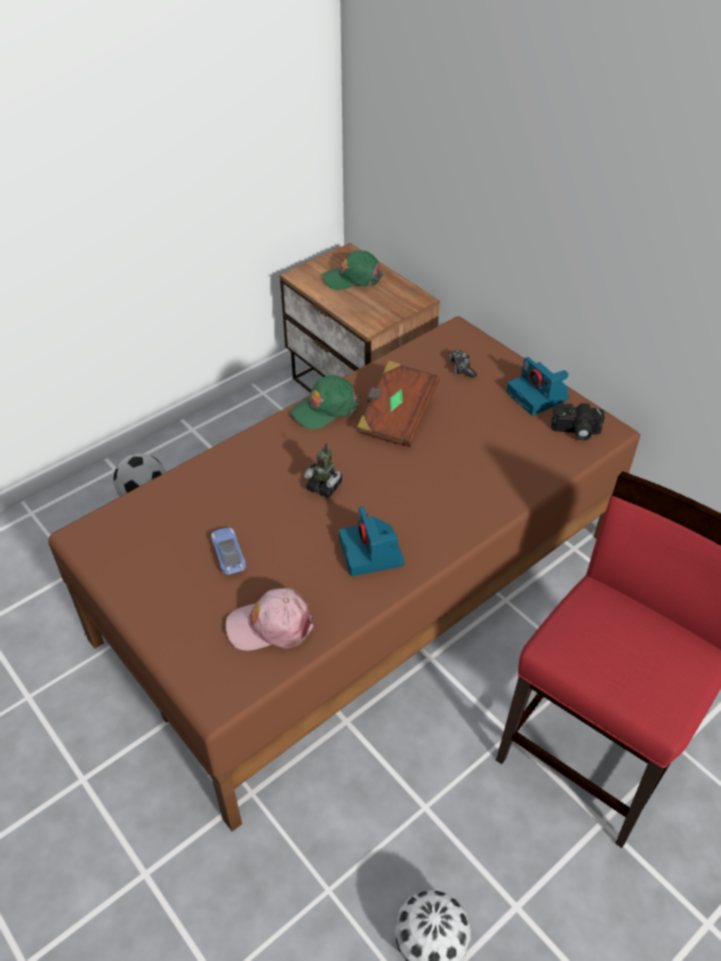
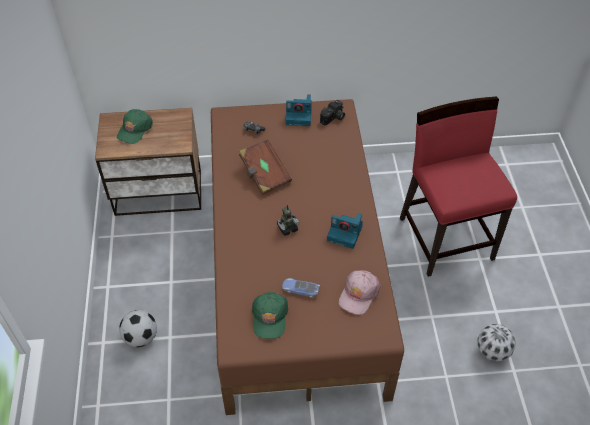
camera: 55 degrees left, 5 degrees up
green cap [291,375,360,429] -> green cap moved to [252,292,288,339]

